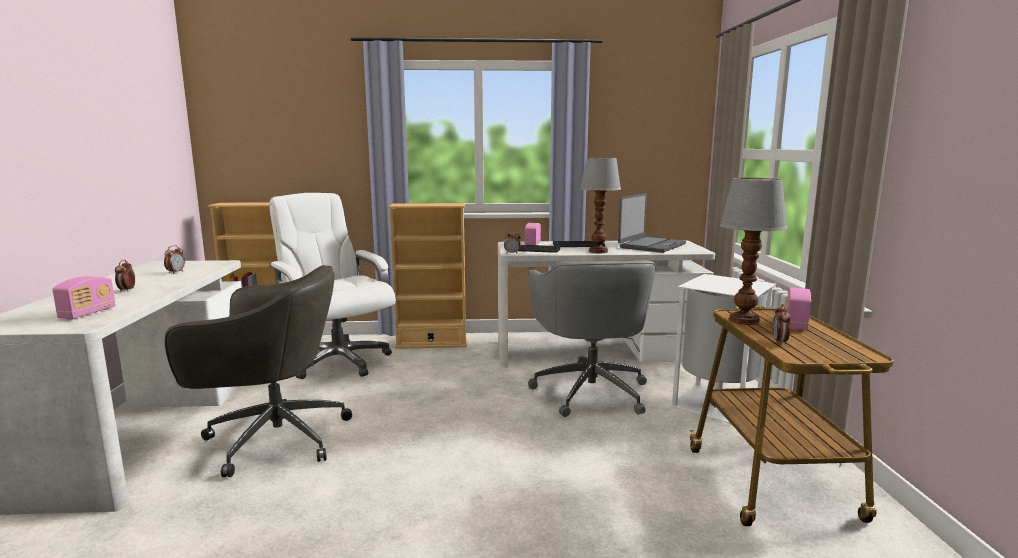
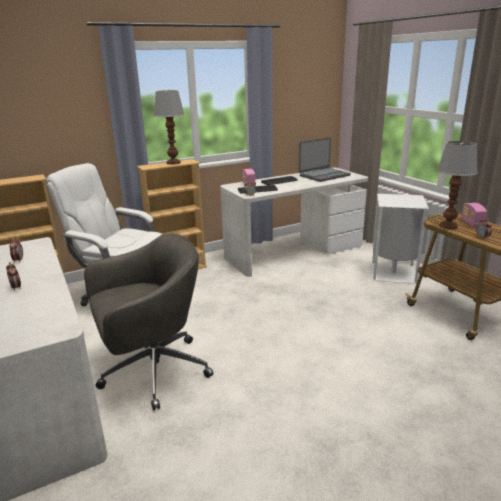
camera: 25 degrees left, 10 degrees up
radio [52,276,116,320] -> none
grey office chair [528,260,656,417] -> none
table lamp [580,158,621,253] -> table lamp moved to [154,90,185,165]
laptop [618,193,686,253] -> laptop turned 45 degrees clockwise [299,138,351,182]

